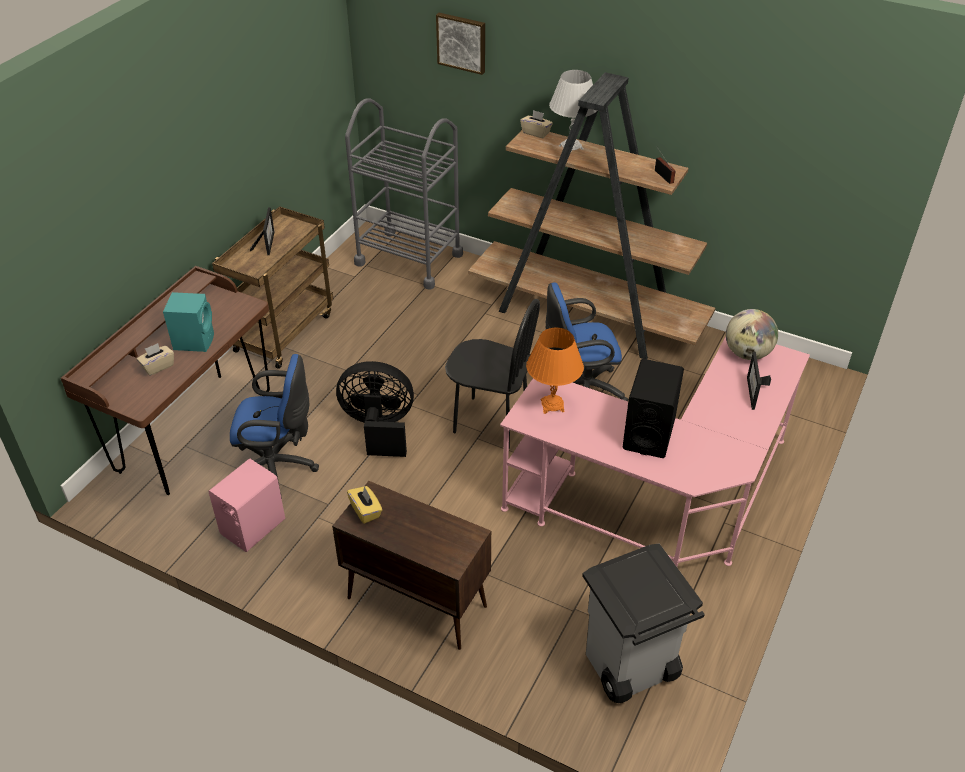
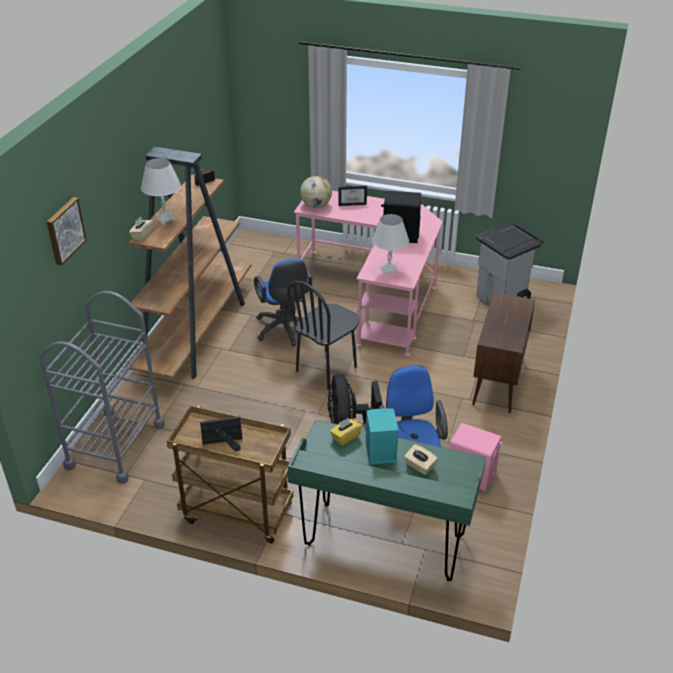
camera: 100 degrees left, 5 degrees down
brown desk [61,266,270,495] -> green desk [288,420,486,581]
yellow tissue box [347,486,382,524] -> yellow tissue box moved to [330,418,362,446]
black chair [445,299,540,448] -> black chair turned 150 degrees counterclockwise [287,281,359,390]
orange table lamp [526,328,584,414] -> white table lamp [372,214,409,275]

